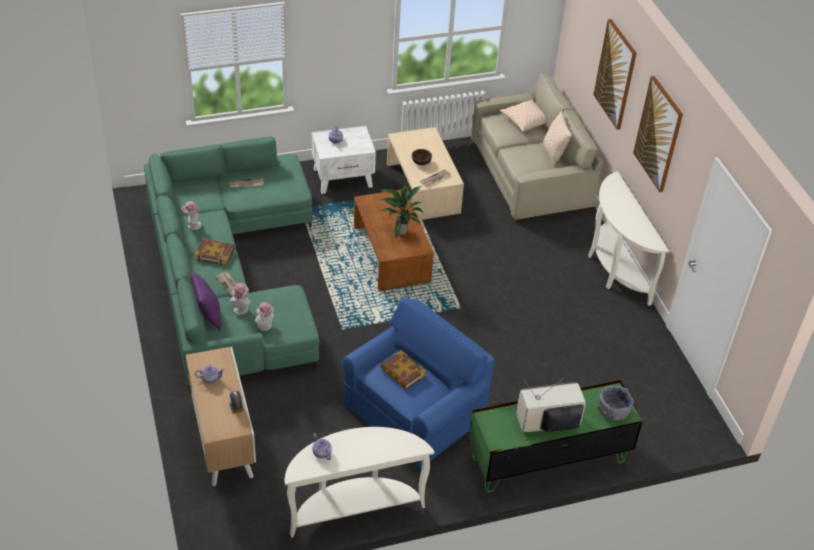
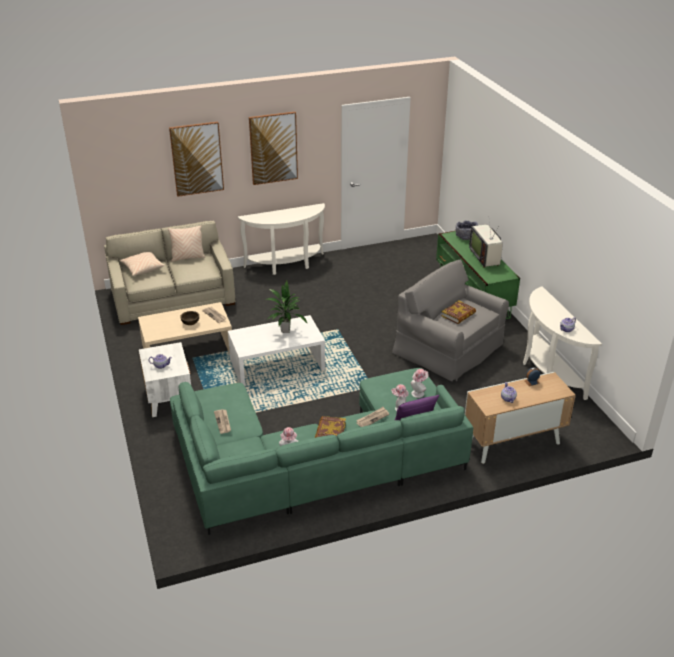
camera: 90 degrees left, 10 degrees down
blue armchair [342,298,495,468] -> grey armchair [392,260,509,382]
brown coffee table [354,189,434,291] -> white coffee table [228,315,325,386]

